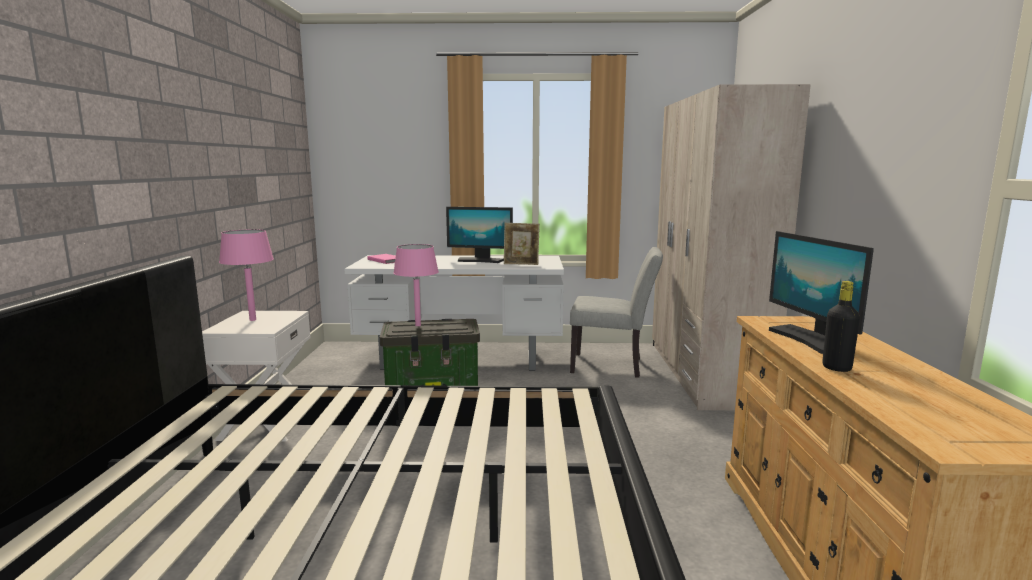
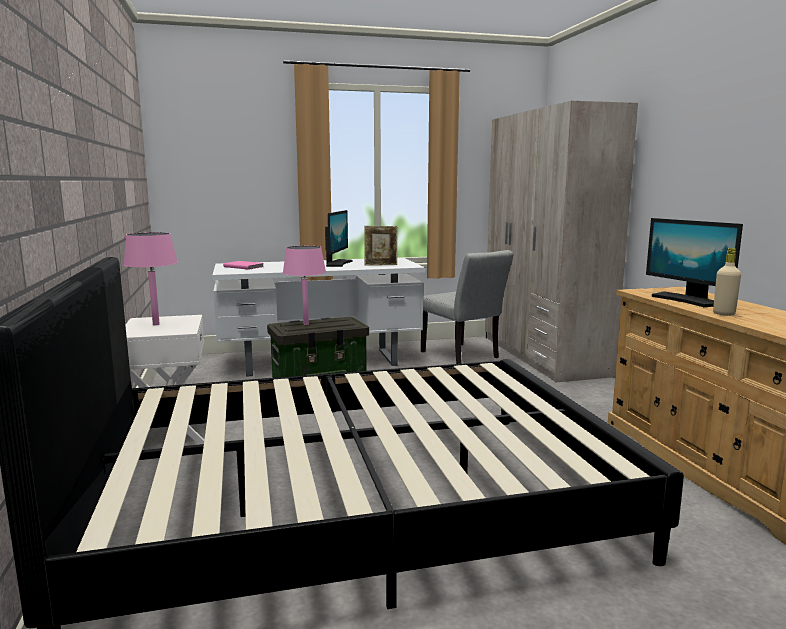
camera: 15 degrees left, 0 degrees up
monitor [446,207,513,263] -> monitor turned 75 degrees counterclockwise [325,210,352,267]
grey chair [570,247,663,378] -> grey chair turned 60 degrees clockwise [421,250,513,364]
black bottle [823,281,860,372] -> beige bottle [713,248,741,316]

